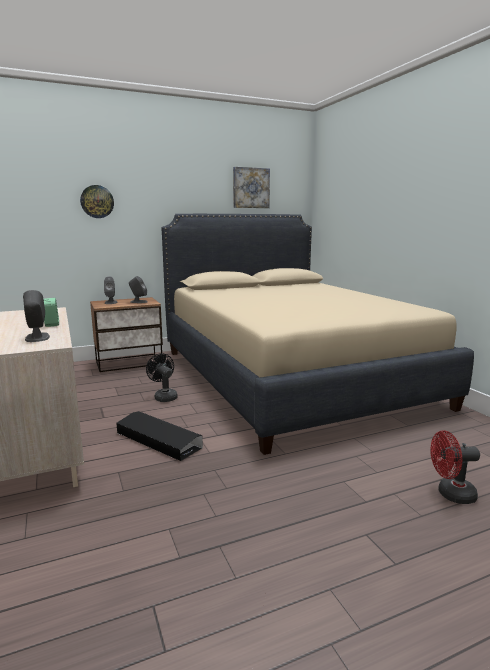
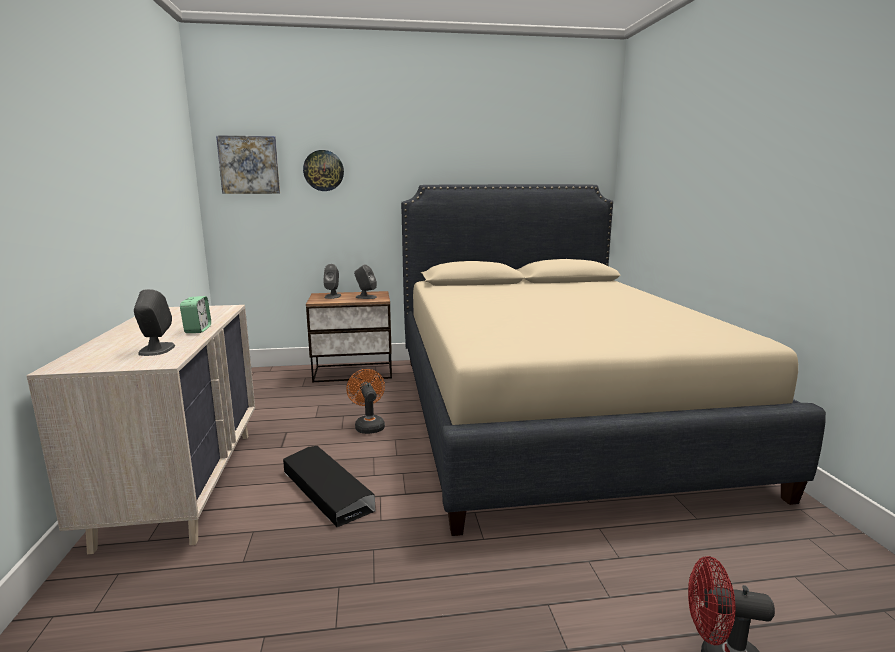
camera: 15 degrees right, 0 degrees up
black fan [146,353,178,402] -> orange fan [346,369,385,434]
picture [233,167,270,208] -> picture moved to [216,135,280,194]

